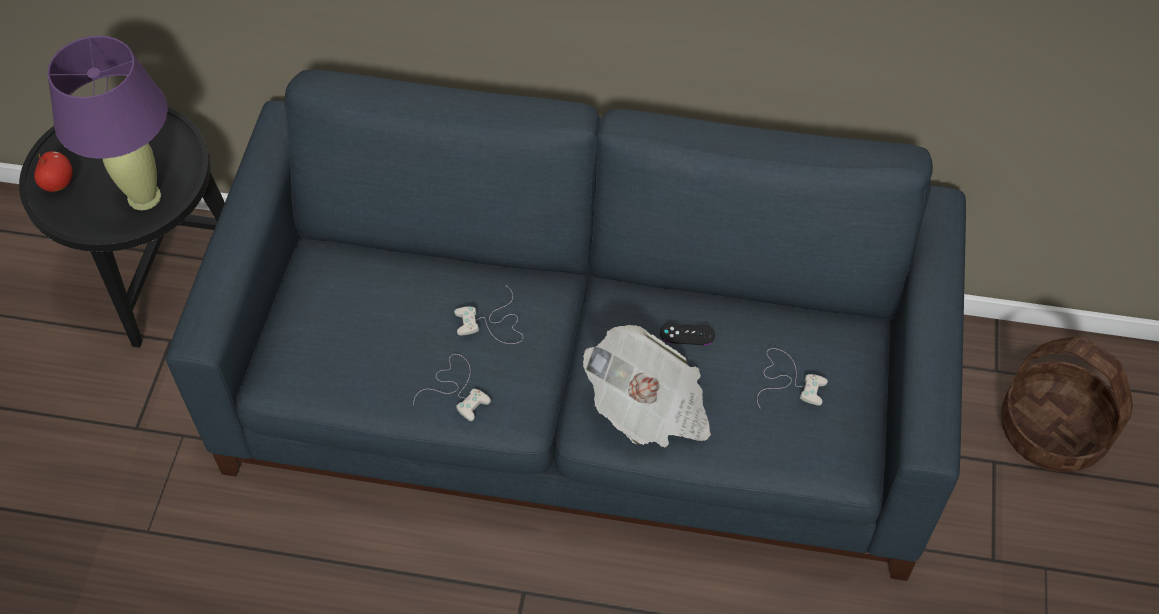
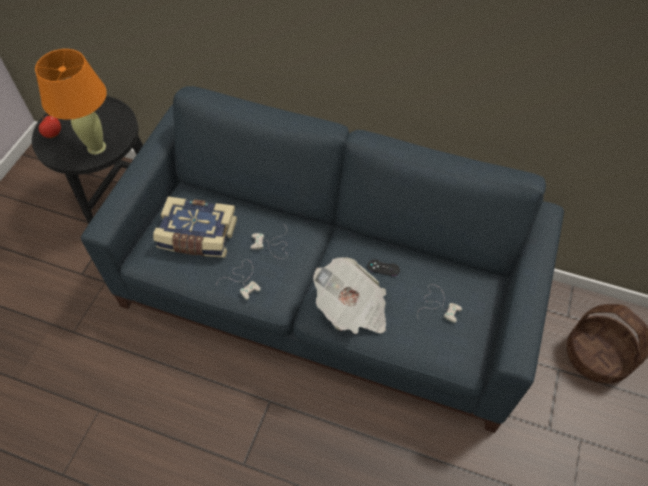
camera: 10 degrees right, 0 degrees up
purple table lamp [47,36,168,210] -> orange table lamp [35,49,106,155]
none -> book [153,197,237,258]

